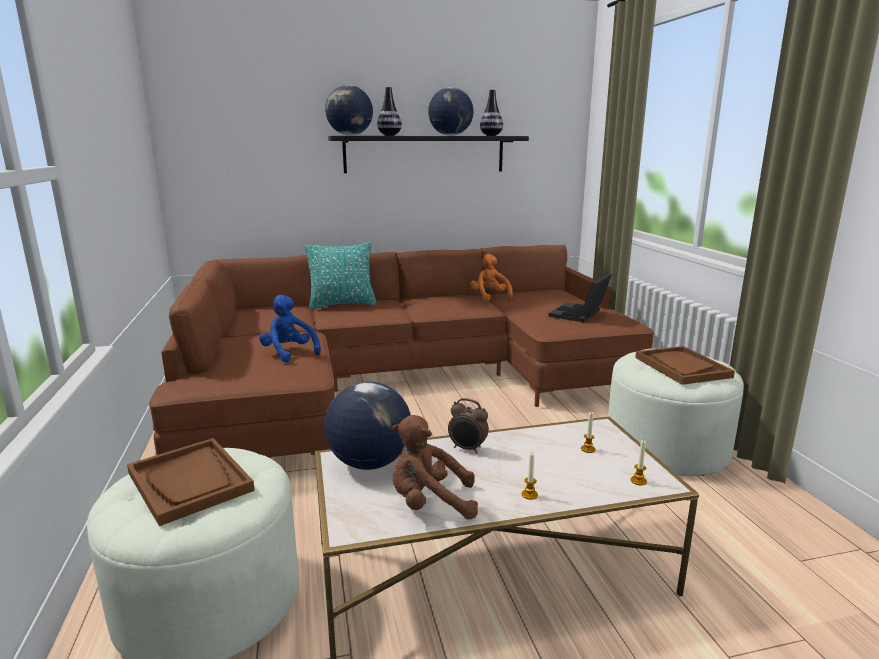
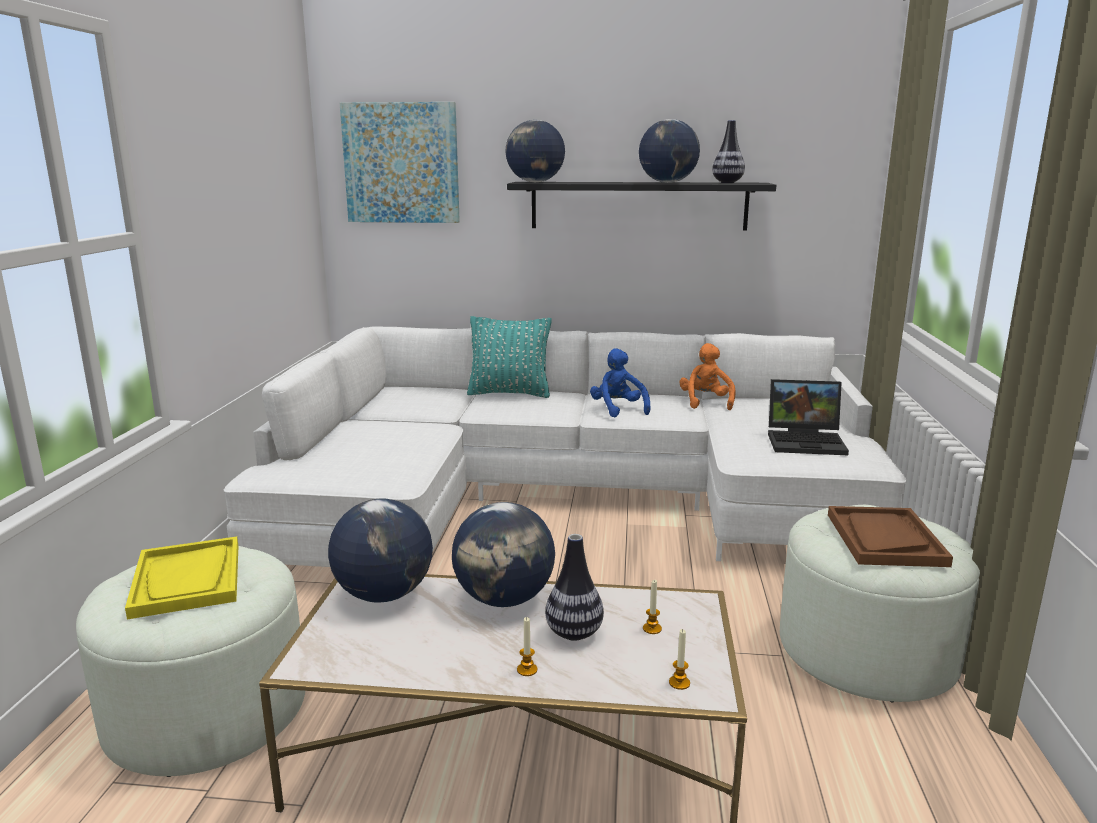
camera: 20 degrees right, 0 degrees up
brown tray [127,438,255,526] -> yellow tray [125,536,238,619]
brown sofa [149,245,654,457] -> white sofa [223,327,907,567]
blue plush toy [259,295,321,363] -> blue plush toy moved to [590,348,651,418]
vase [377,87,402,136] -> vase moved to [545,534,604,641]
brown plush toy [392,415,478,520] -> none
alarm clock [448,398,489,454] -> globe [452,502,555,607]
laptop [548,273,612,322] -> laptop turned 135 degrees counterclockwise [768,379,849,455]
none -> picture [340,102,460,223]

